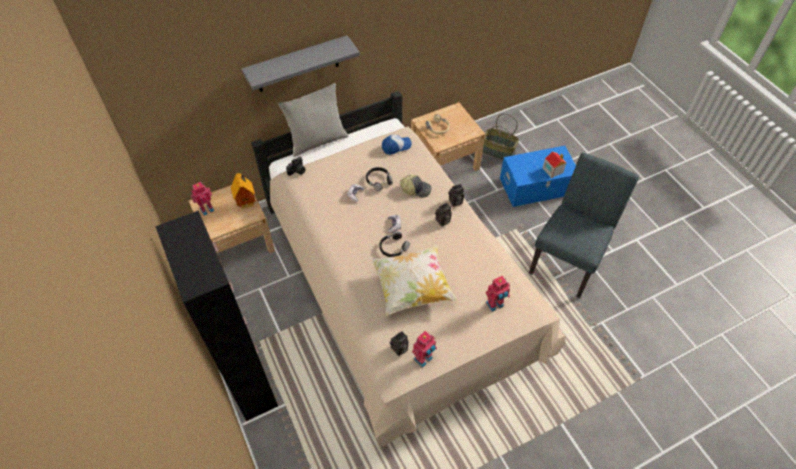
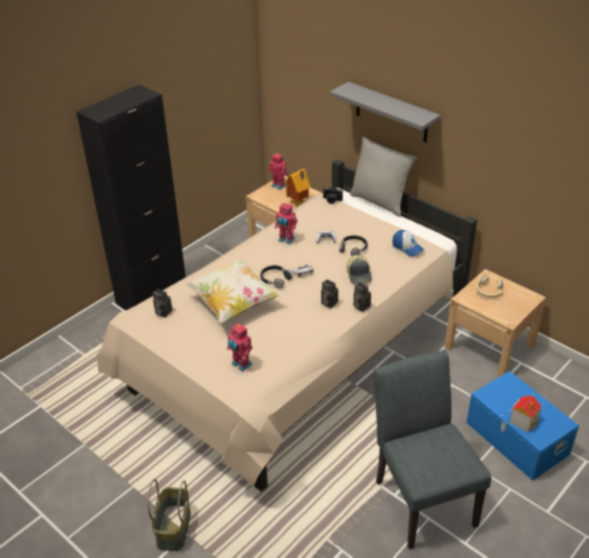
camera: 70 degrees right, 15 degrees down
toy robot [412,331,437,368] -> toy robot moved to [275,203,297,244]
basket [483,114,519,160] -> basket moved to [148,479,191,551]
grey chair [529,153,639,298] -> grey chair turned 120 degrees counterclockwise [373,350,491,549]

